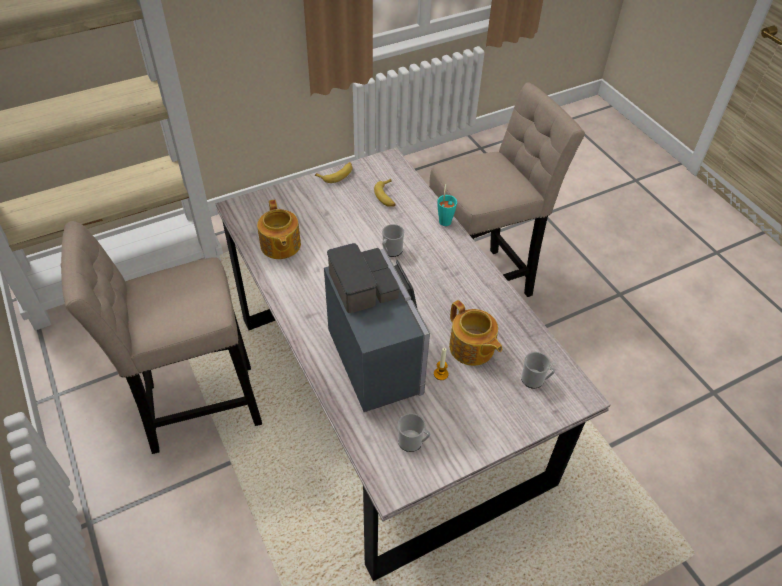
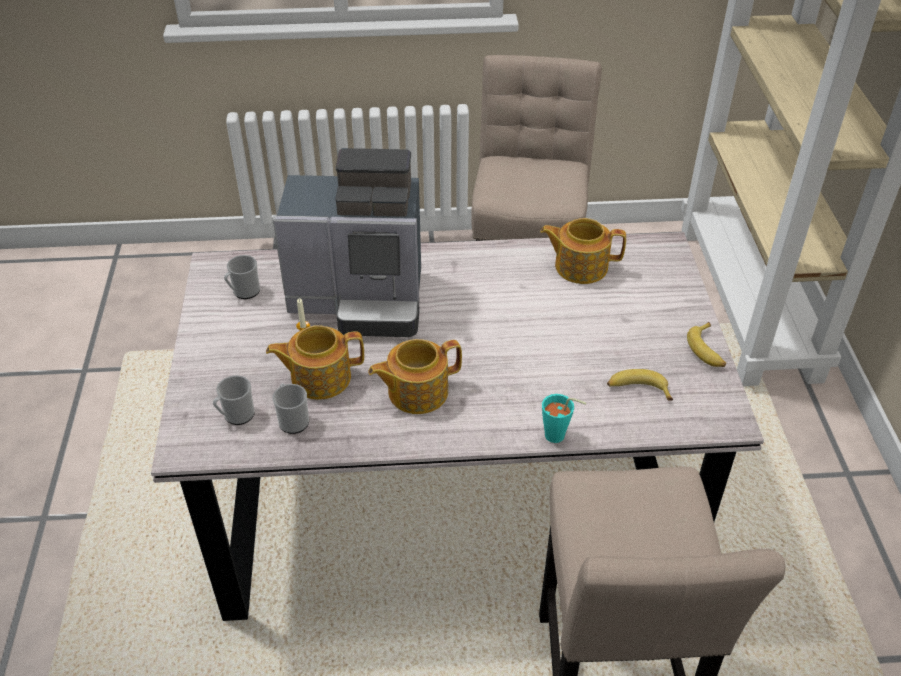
camera: 115 degrees right, 5 degrees down
mug [382,224,404,257] -> mug moved to [272,383,309,434]
none -> teapot [368,339,462,414]

